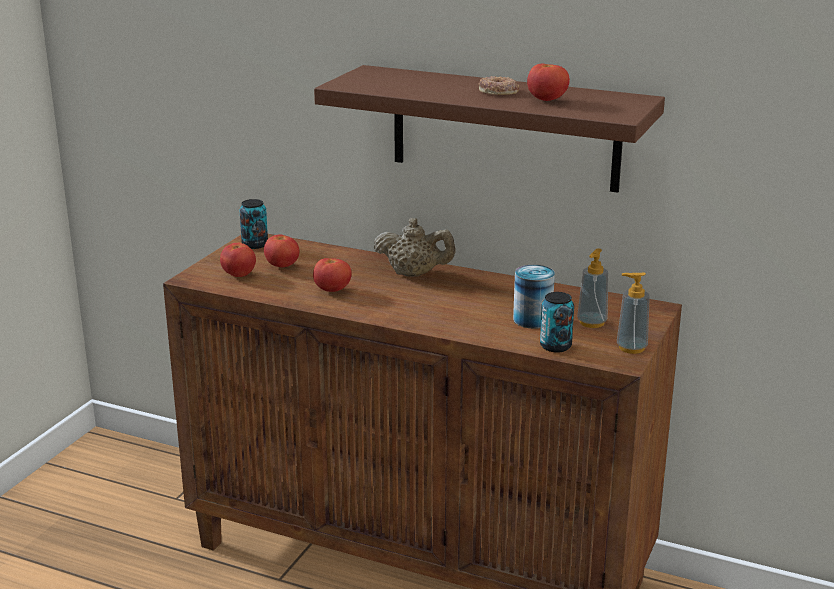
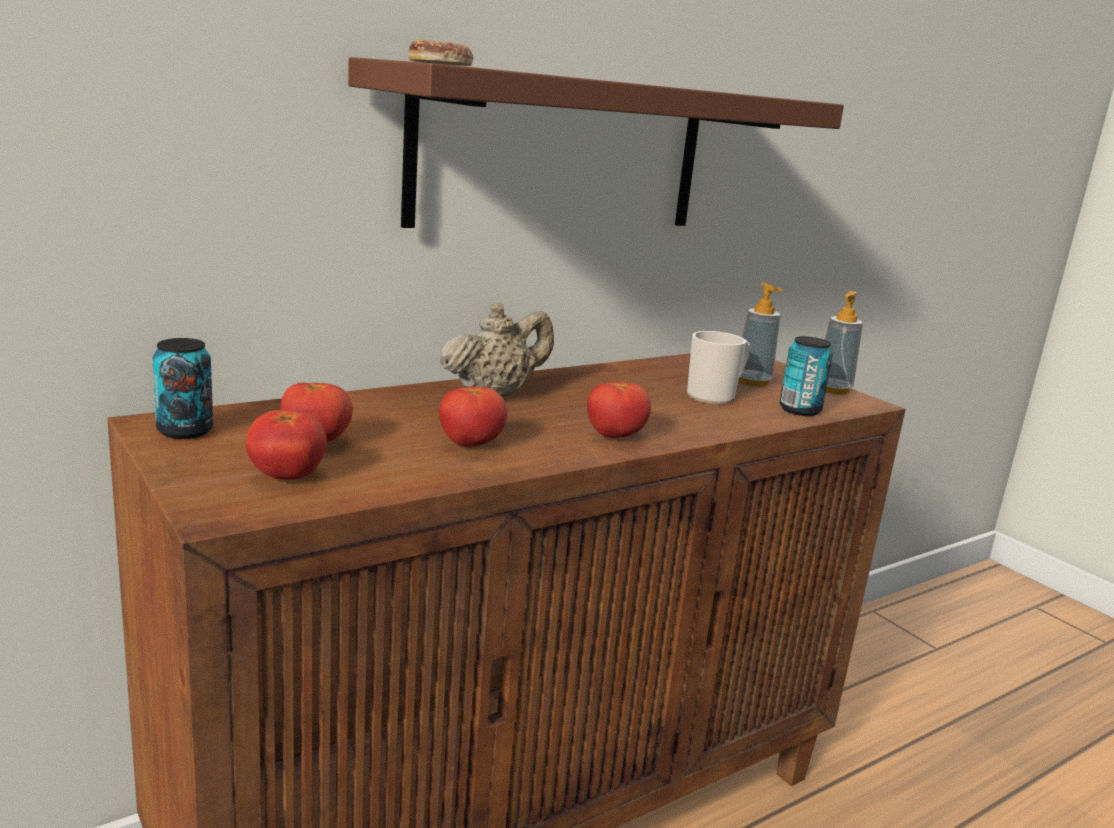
camera: 60 degrees left, 5 degrees down
donut [478,76,519,95] -> donut moved to [408,40,473,66]
can [513,265,555,329] -> mug [687,331,750,404]
tomato [527,64,570,101] -> tomato moved to [587,382,651,438]

